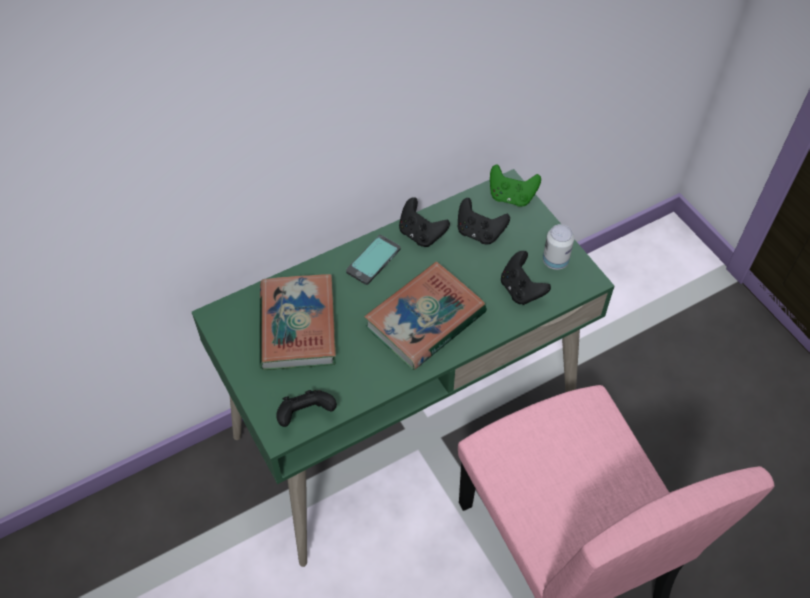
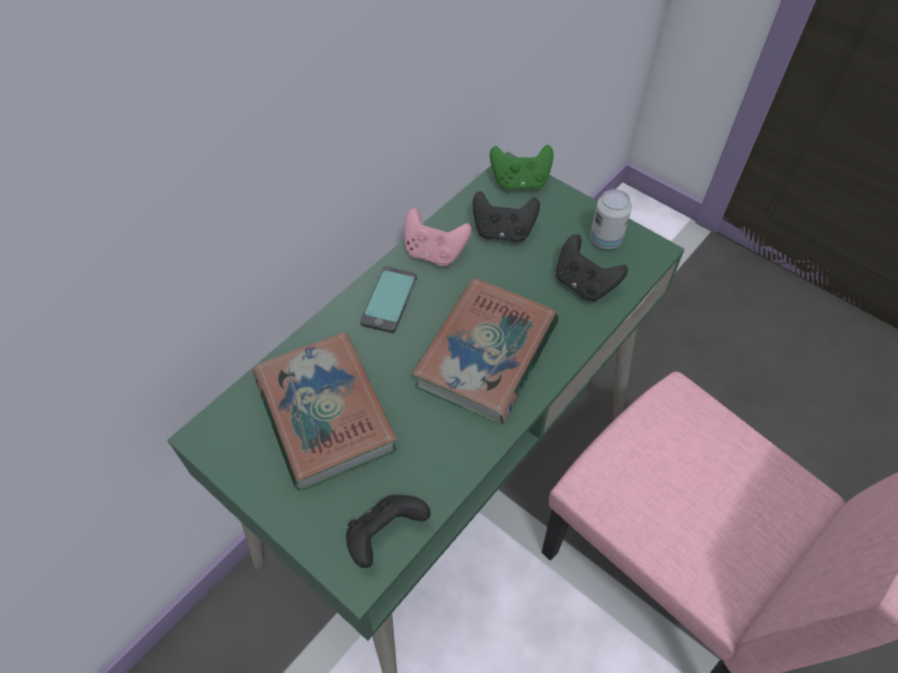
camera: 20 degrees left, 0 degrees up
black game controller [399,197,450,247] -> pink game controller [404,208,472,266]

